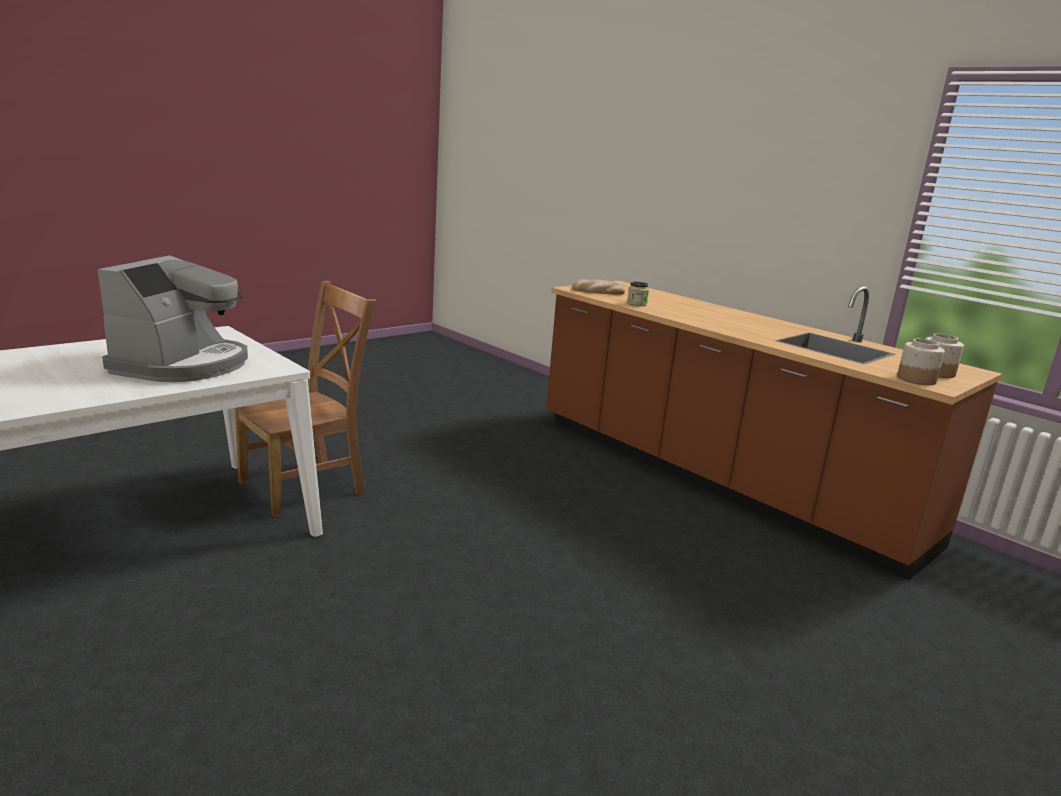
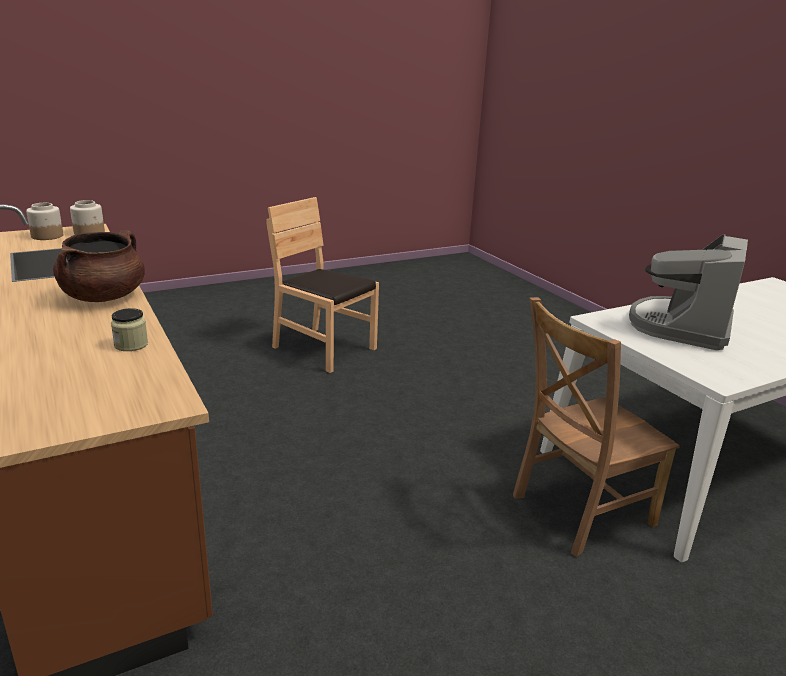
camera: 165 degrees left, 5 degrees up
bread [572,279,625,295] -> none
none -> brown cooking pot [53,230,145,302]
none -> brown chair [266,197,379,373]

